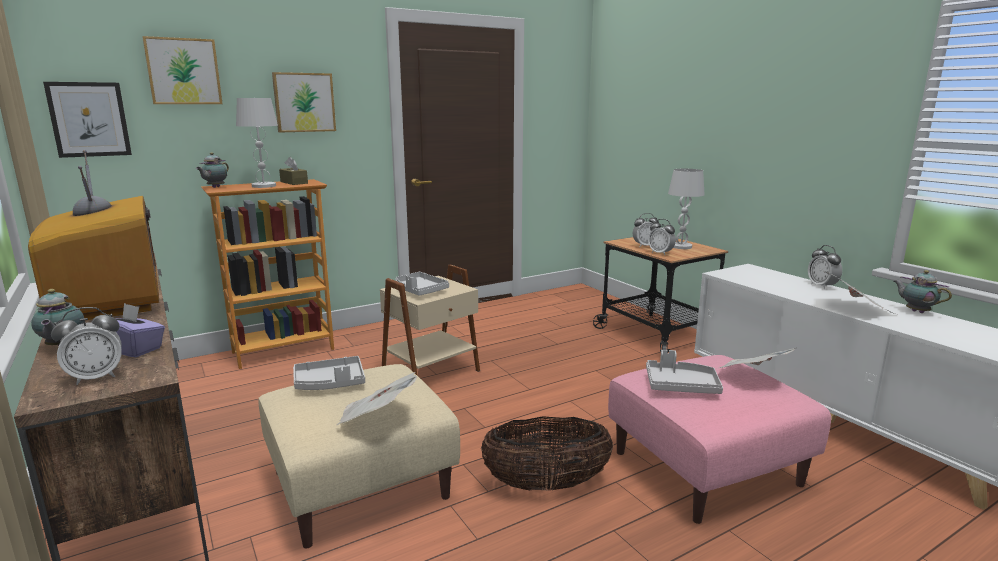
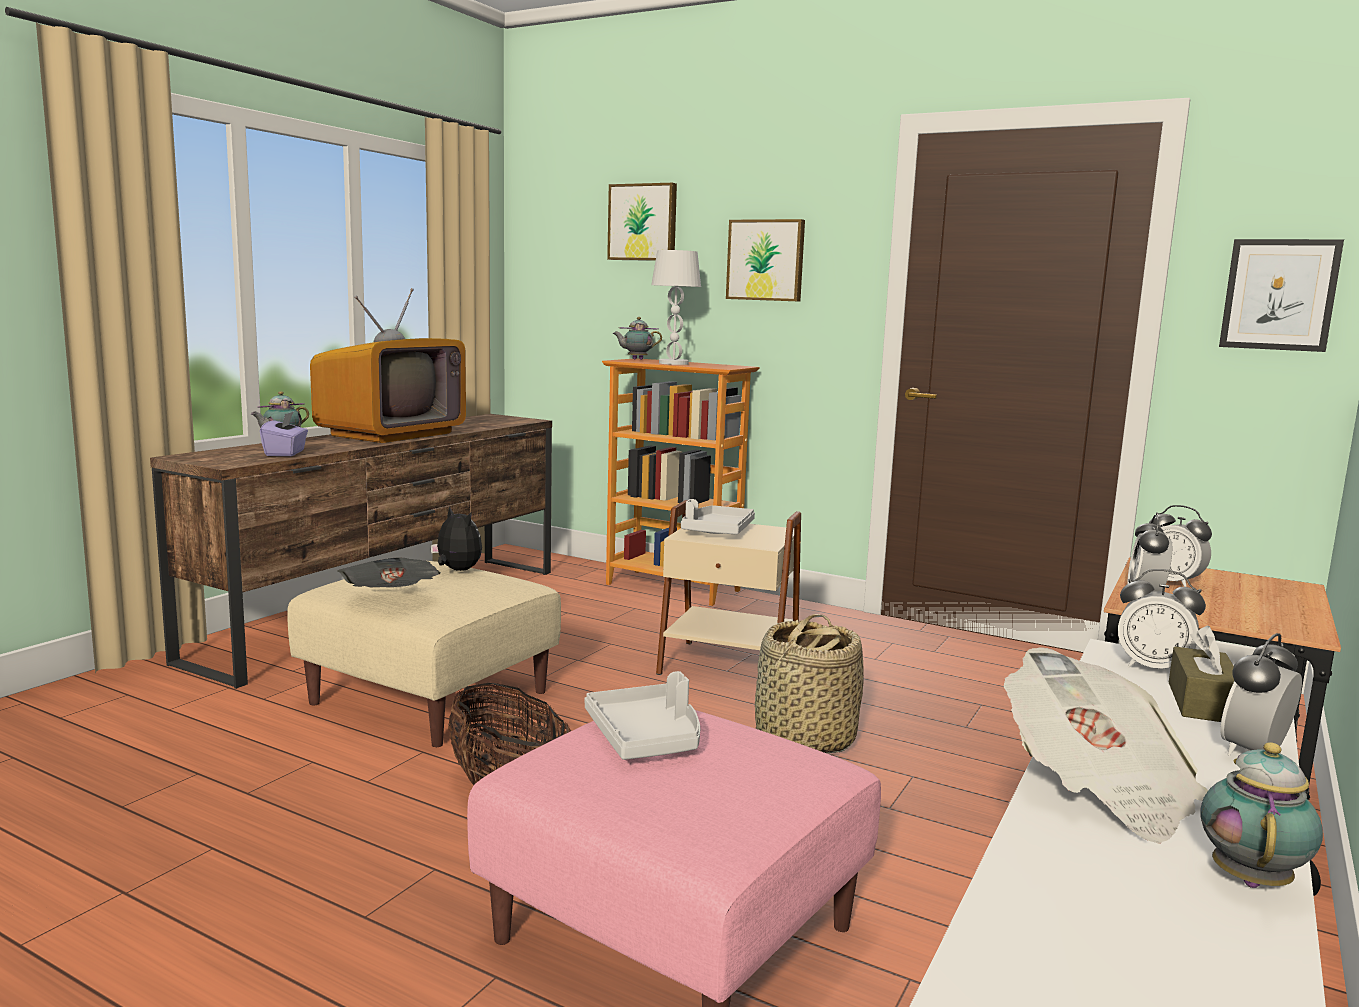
camera: 60 degrees right, 5 degrees down
picture [43,82,132,158] -> picture moved to [1219,239,1344,352]
alarm clock [51,307,122,385] -> alarm clock moved to [1118,569,1206,669]
brown tissue box [279,157,308,185] -> brown tissue box moved to [1168,625,1234,722]
grey tray [293,356,365,390] -> plush toy [430,506,482,571]
white table lamp [668,169,705,249] -> none
newspaper [720,348,795,368] -> none
none -> basket [755,614,864,753]

